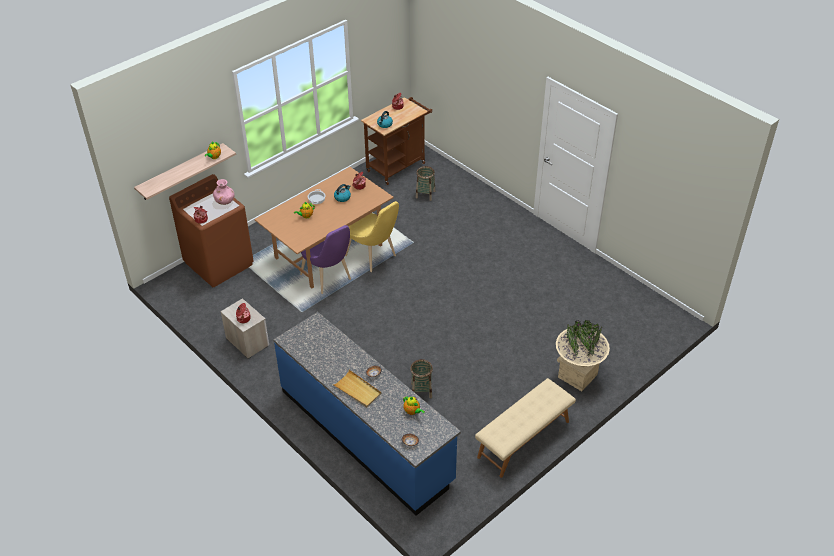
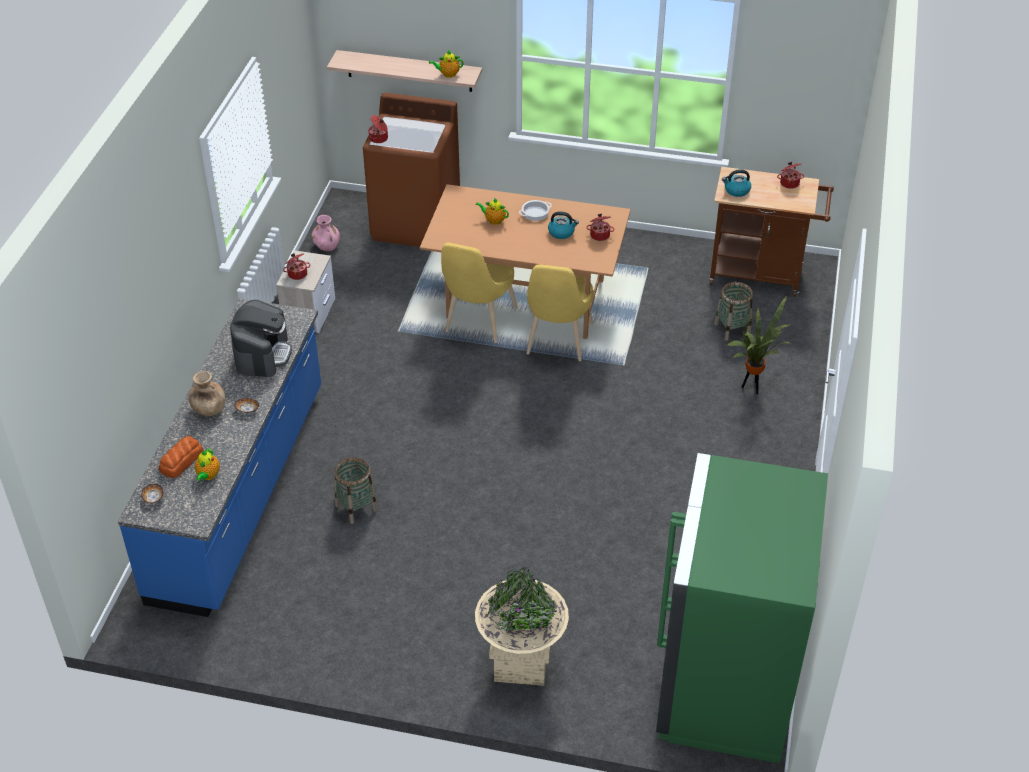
camera: 55 degrees right, 0 degrees up
pink vase [213,179,235,205] -> pink vase moved to [312,215,340,251]
purple chair [300,225,351,294] -> yellow chair [441,243,518,343]
beige tray [334,370,382,407] -> brown vase [188,371,225,416]
beige bench [475,378,576,478] -> none
none -> bread [159,436,204,478]
none -> coffee machine [230,300,292,377]
none -> green fridge [656,453,828,763]
none -> potted plant [726,296,791,394]

